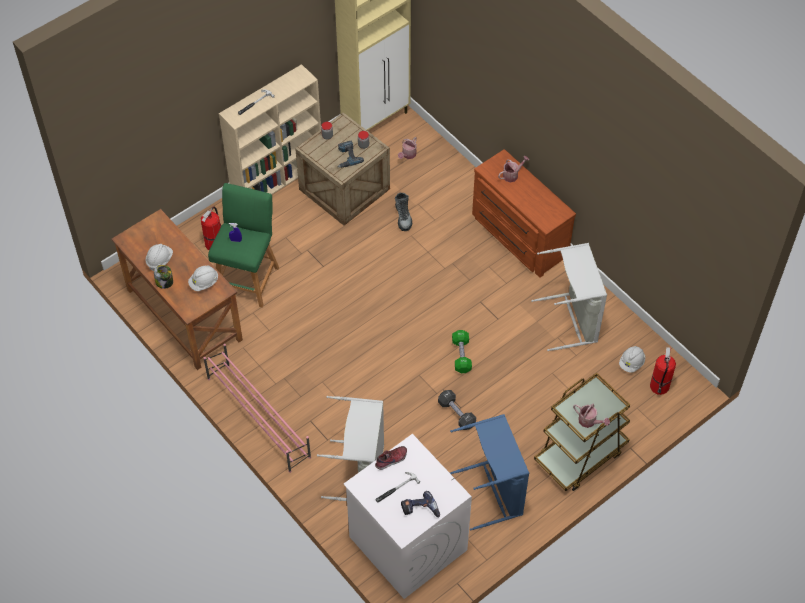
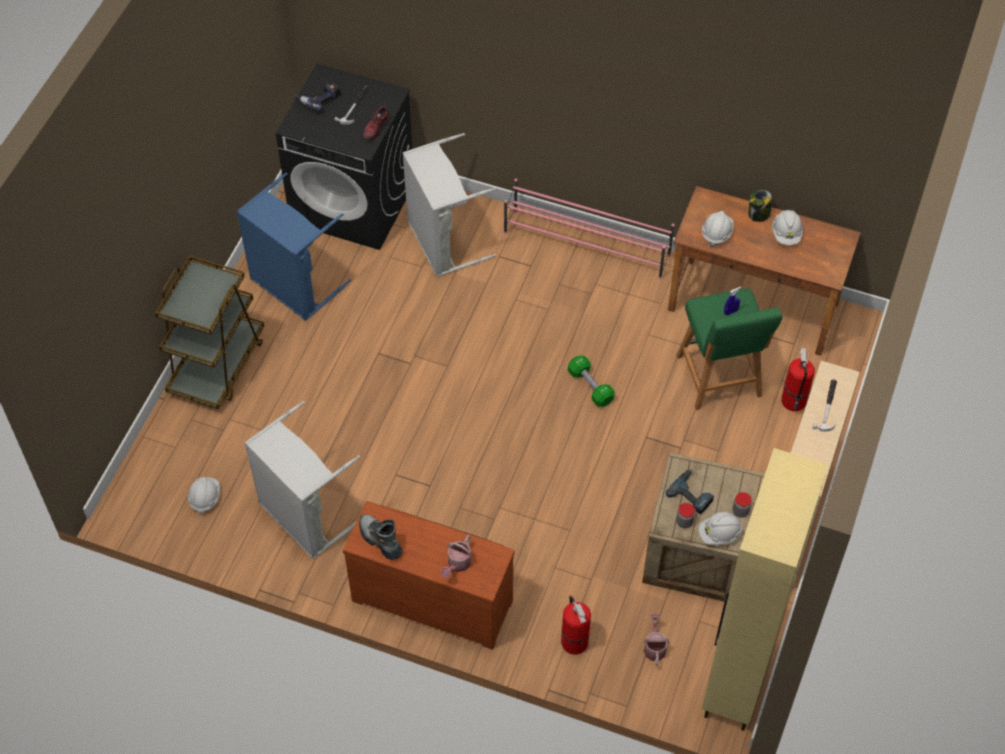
camera: 150 degrees right, 0 degrees up
white washing machine [343,434,472,599] -> black washing machine [276,63,412,250]
boot [395,193,412,231] -> boot moved to [359,514,402,560]
black dumbbell [438,390,476,430] -> none
green dumbbell [452,330,472,373] -> green dumbbell moved to [568,355,615,407]
watering can [573,404,610,428] -> none
fire extinguisher [650,347,676,395] -> fire extinguisher moved to [561,596,591,655]
none -> white hard hat [699,512,742,545]

